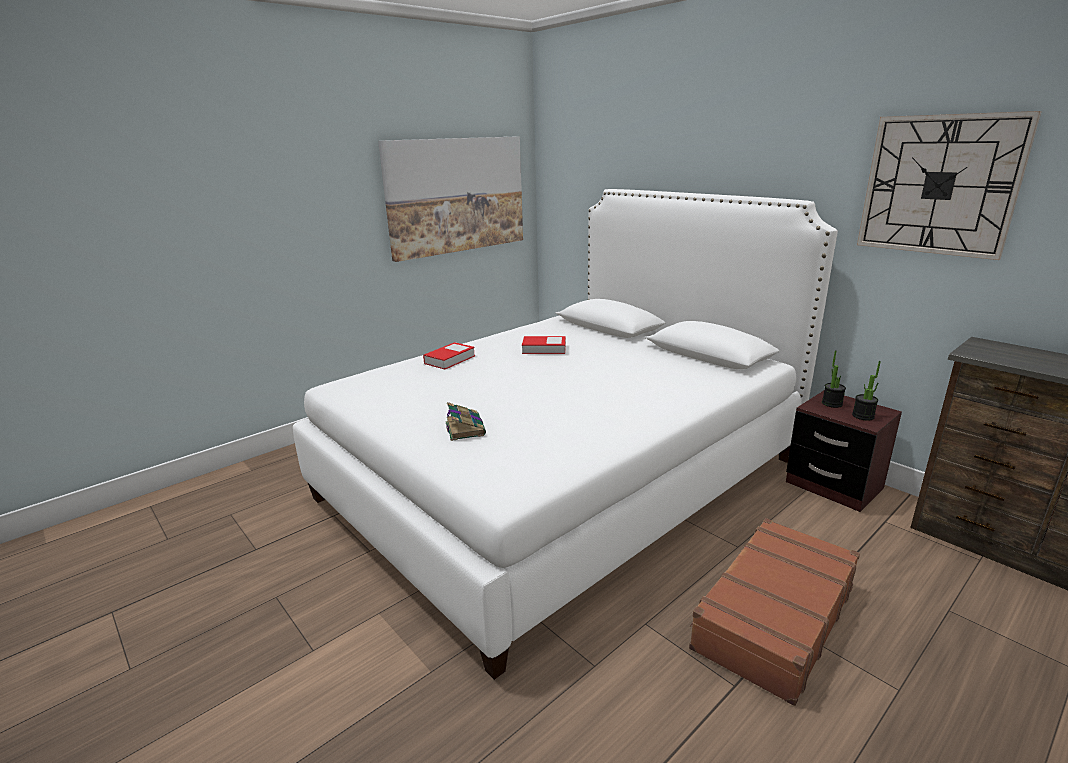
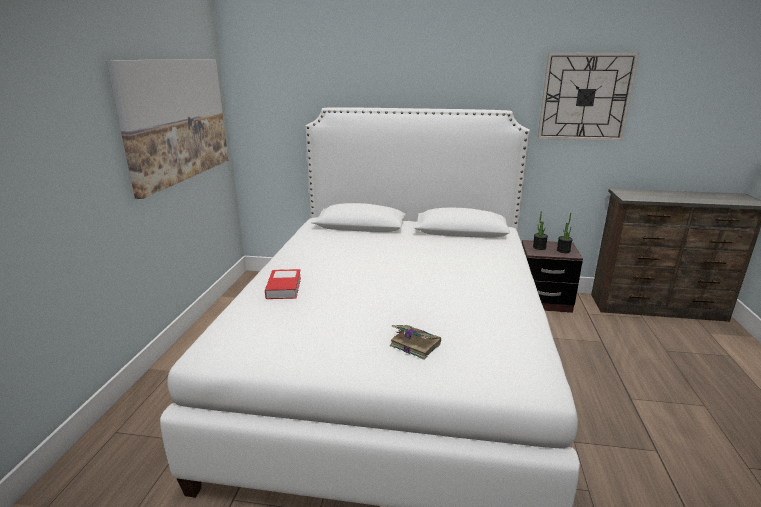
camera: 40 degrees left, 0 degrees up
book [522,336,566,354] -> none
brown suitcase [689,518,860,706] -> none

